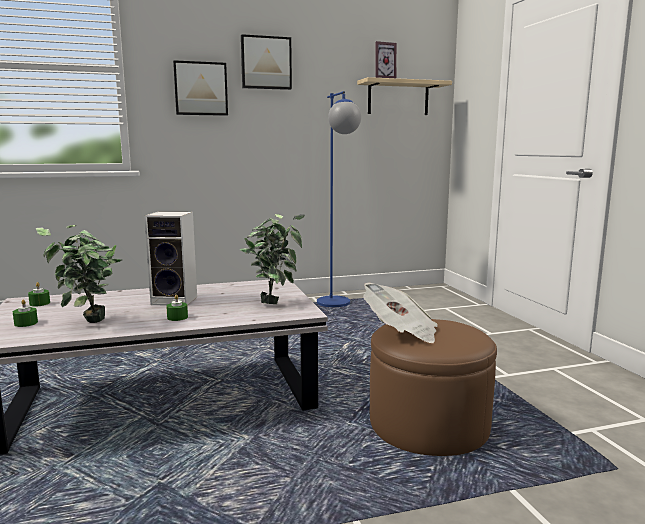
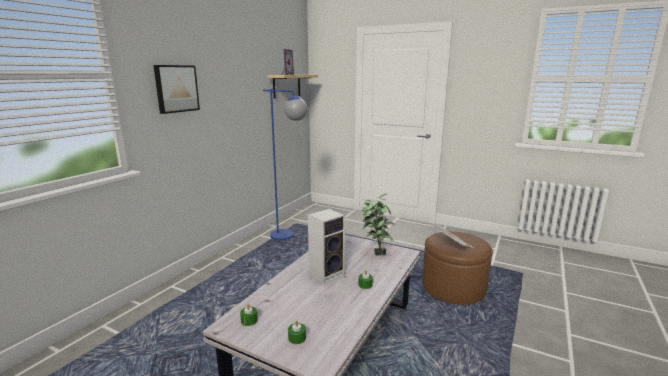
camera: 45 degrees left, 5 degrees up
potted plant [36,225,122,323] -> none
picture [241,34,292,90] -> none

